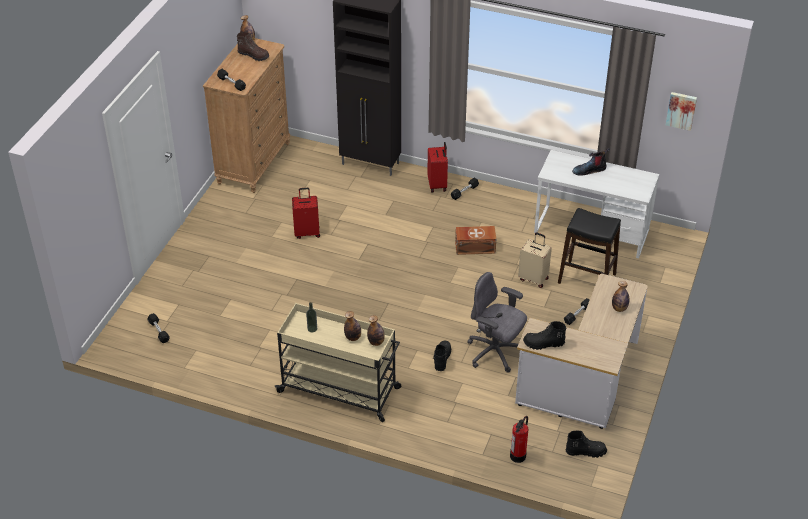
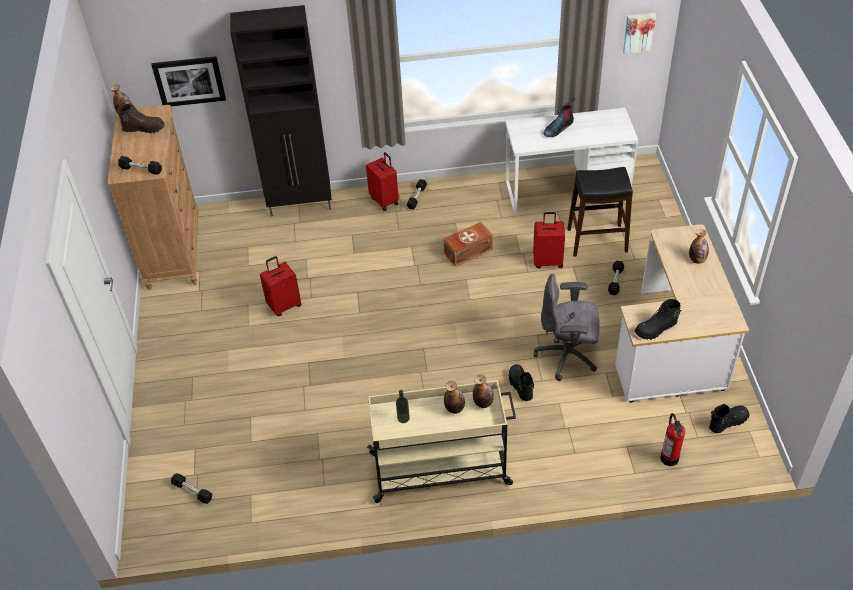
camera: 25 degrees left, 5 degrees up
beige suitcase [518,233,552,288] -> red suitcase [533,212,565,269]
none -> picture [151,56,226,106]

